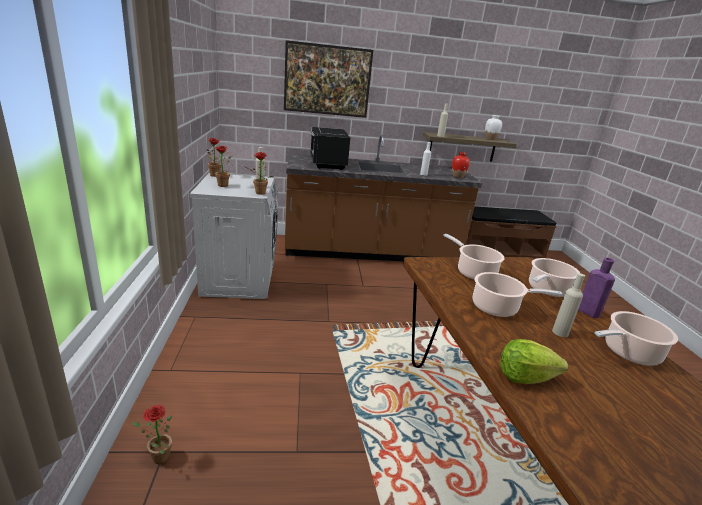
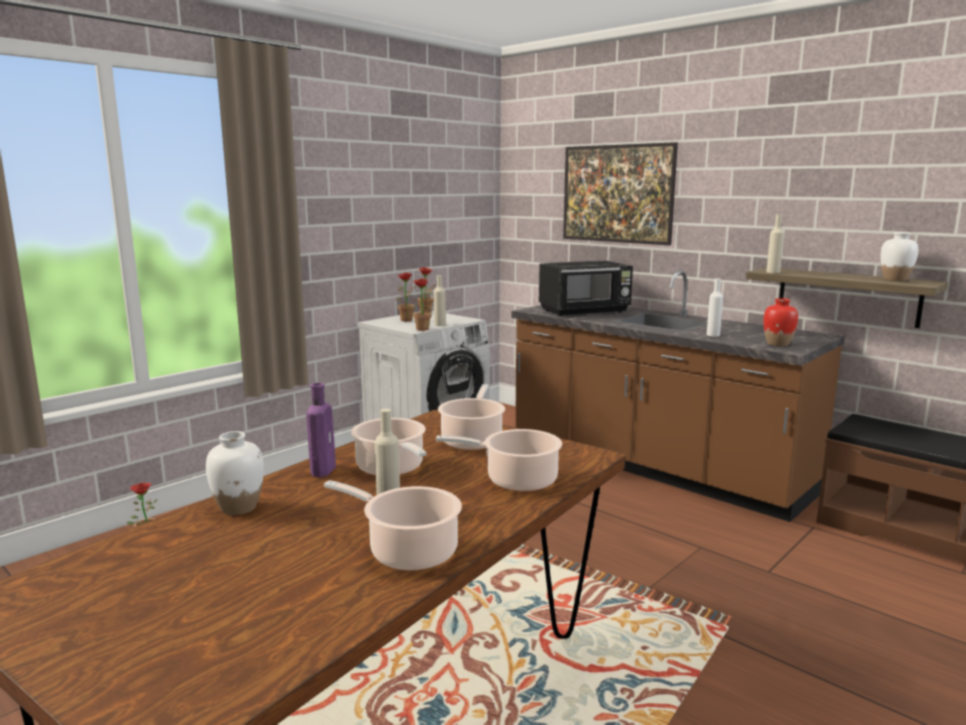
camera: 50 degrees right, 10 degrees down
black microwave [310,127,350,170] -> black microwave turned 150 degrees counterclockwise [539,261,633,316]
lettuce [500,339,568,384] -> white vase [206,431,264,515]
purple bottle [578,258,615,318] -> purple bottle moved to [306,383,336,477]

